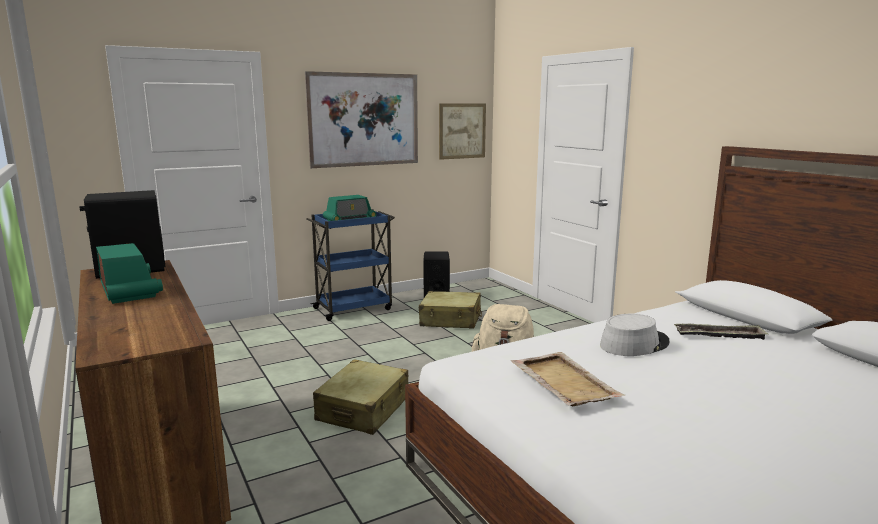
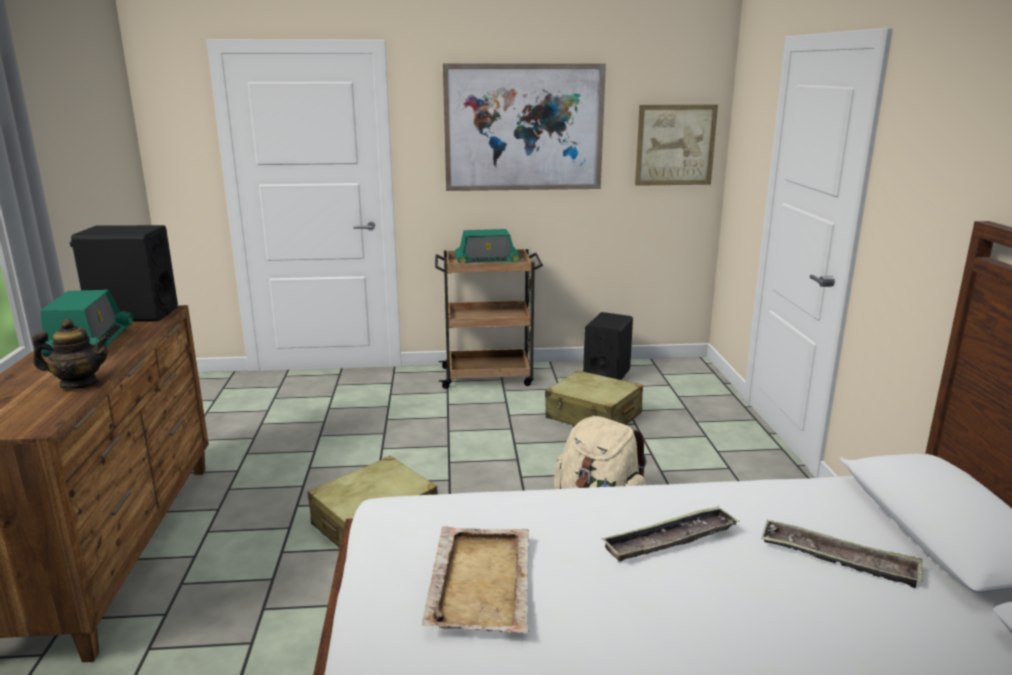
camera: 25 degrees right, 5 degrees up
blue cart [306,209,395,321] -> brown cart [435,249,543,389]
grey hat [600,314,670,356] -> tray [601,506,739,562]
none -> teapot [32,319,110,390]

